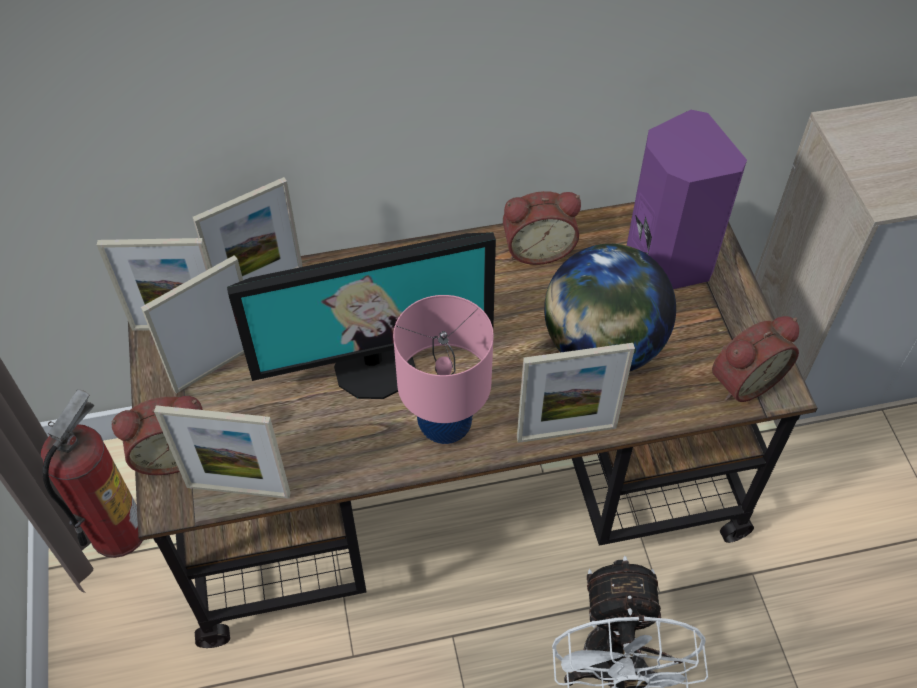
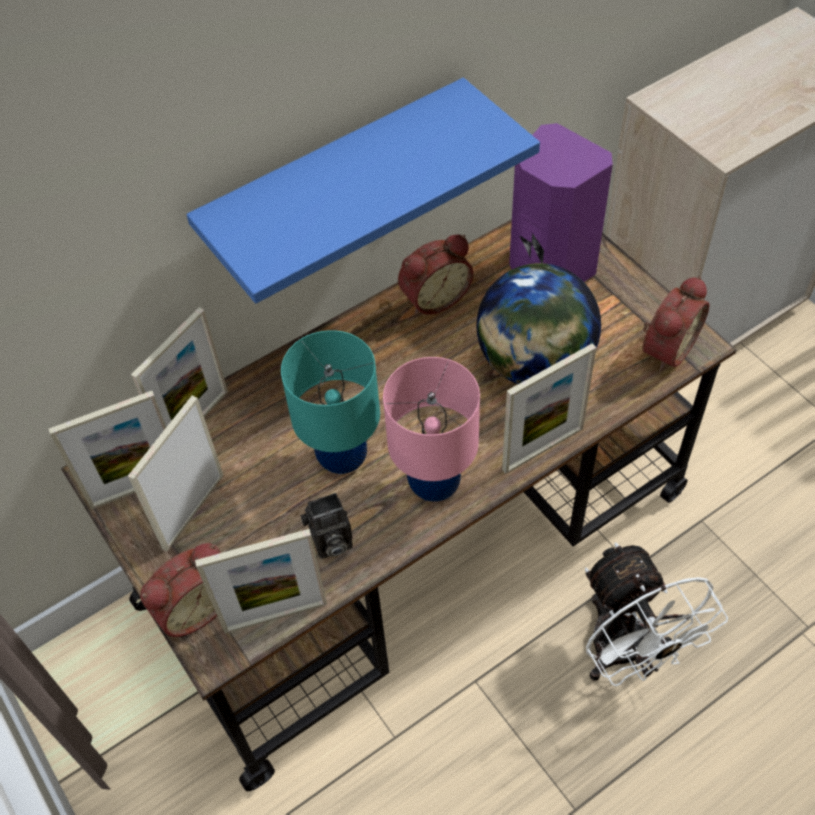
camera: 20 degrees left, 0 degrees up
fire extinguisher [41,390,143,558] -> none
monitor [227,232,496,399] -> turquoise table lamp [281,330,380,474]
none -> blue shelf [186,78,540,304]
none -> camera [300,493,353,558]

